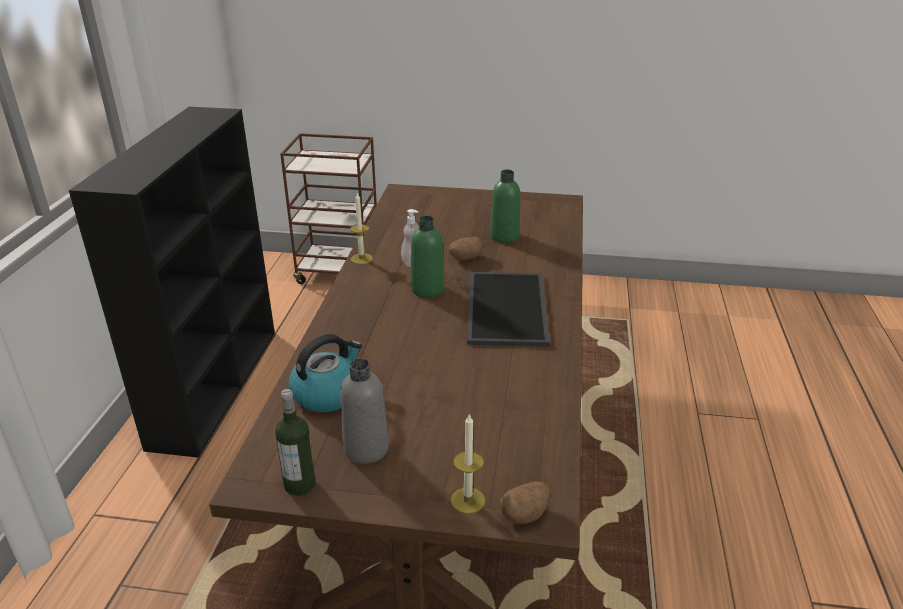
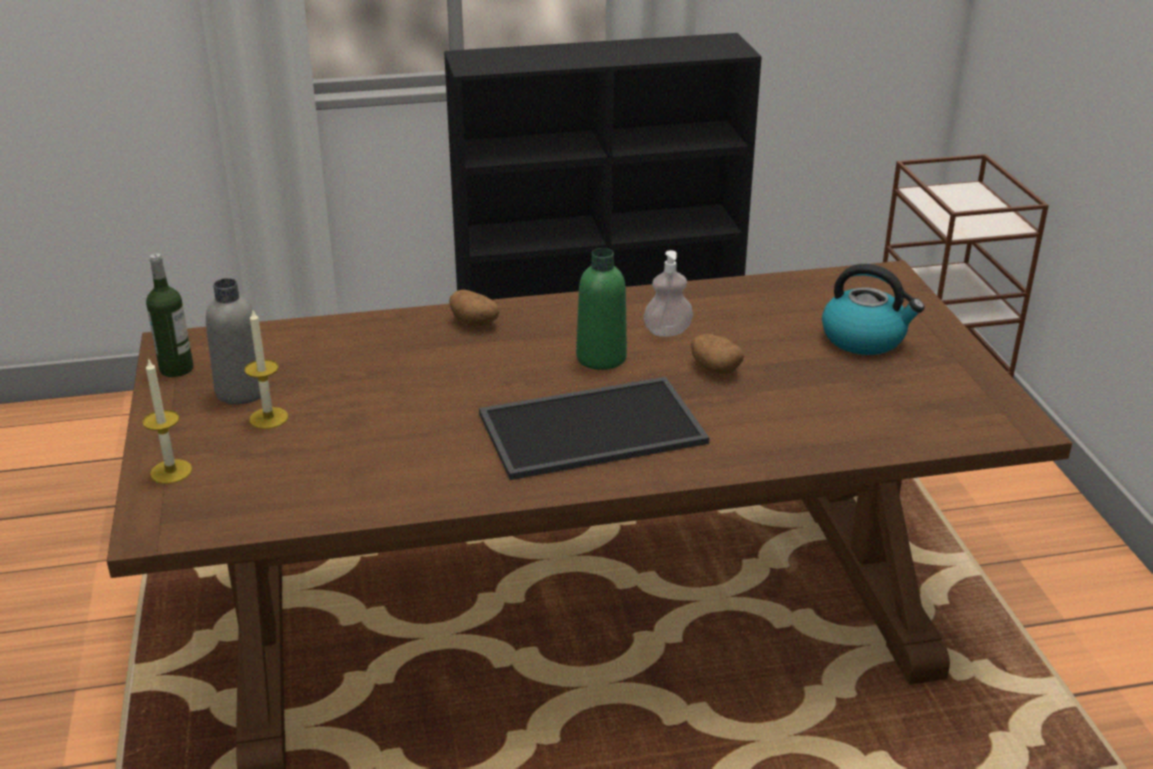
camera: 70 degrees right, 0 degrees up
kettle [288,334,362,412] -> kettle moved to [822,264,925,355]
candle [350,193,373,264] -> candle moved to [245,310,288,429]
green bottle [490,170,520,243] -> none
potato [500,481,551,524] -> potato moved to [449,290,499,326]

